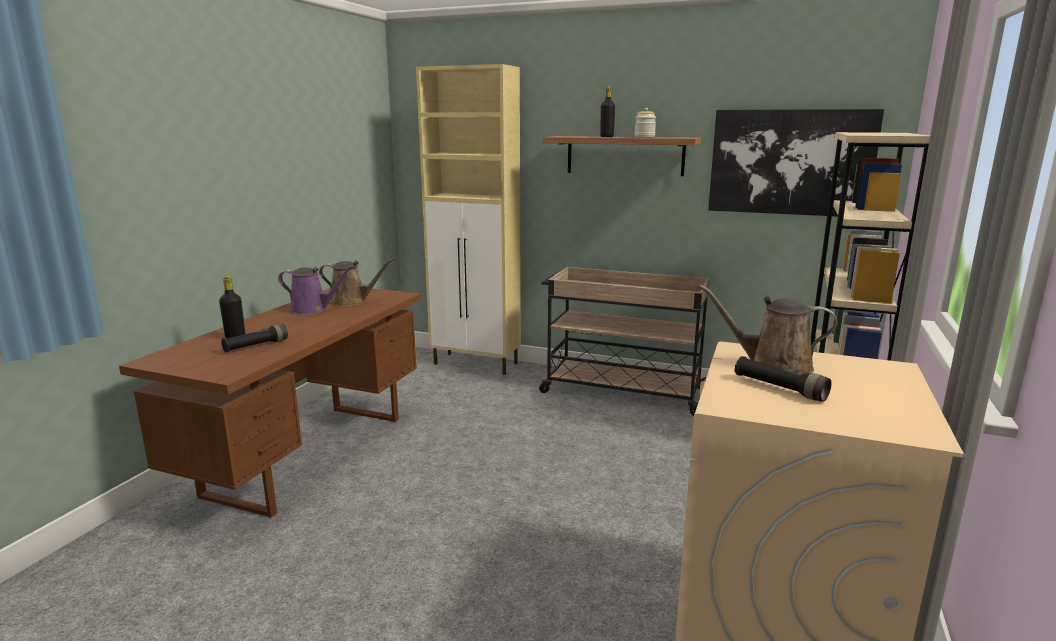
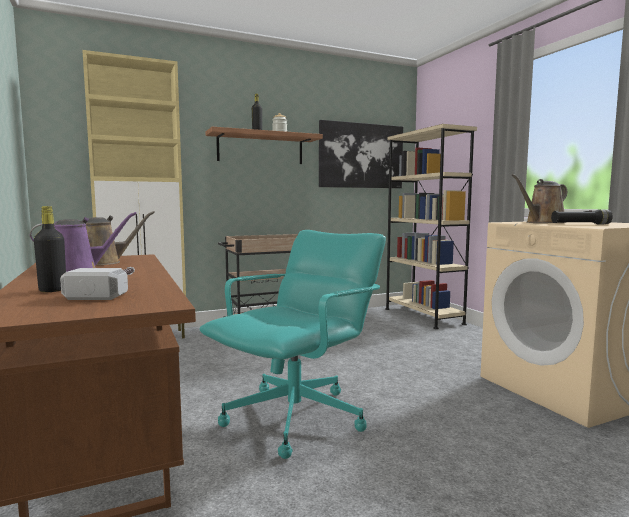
camera: 45 degrees left, 10 degrees down
black flashlight [221,324,288,352] -> hammer [60,267,135,300]
none -> turquoise office chair [200,230,386,459]

